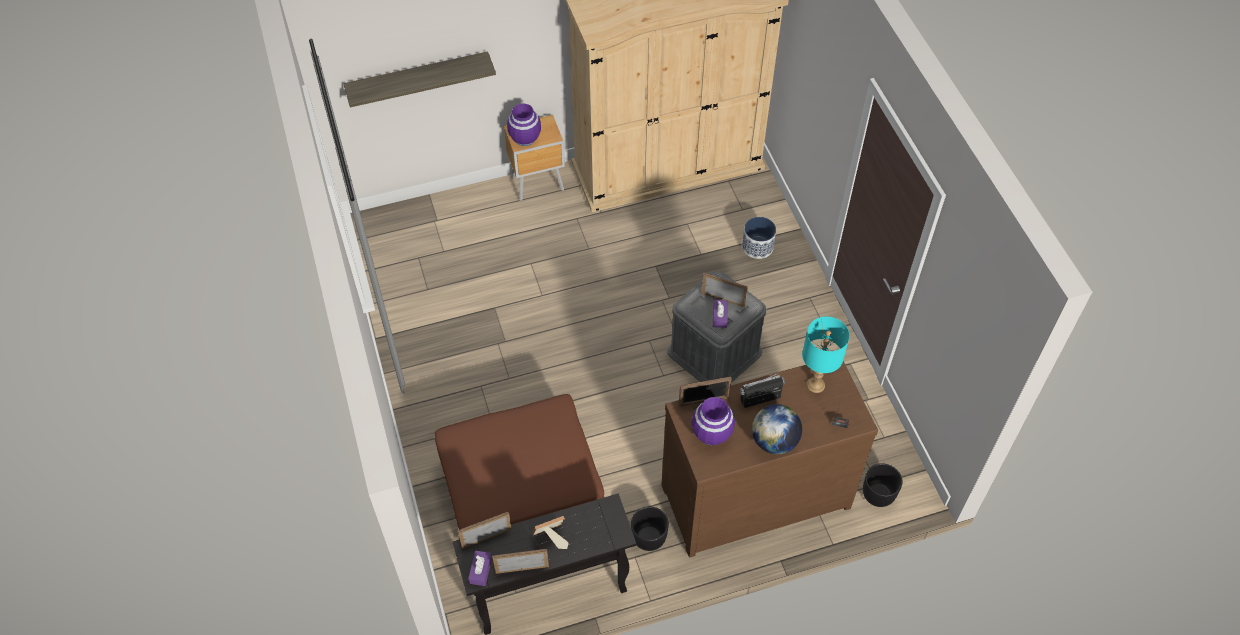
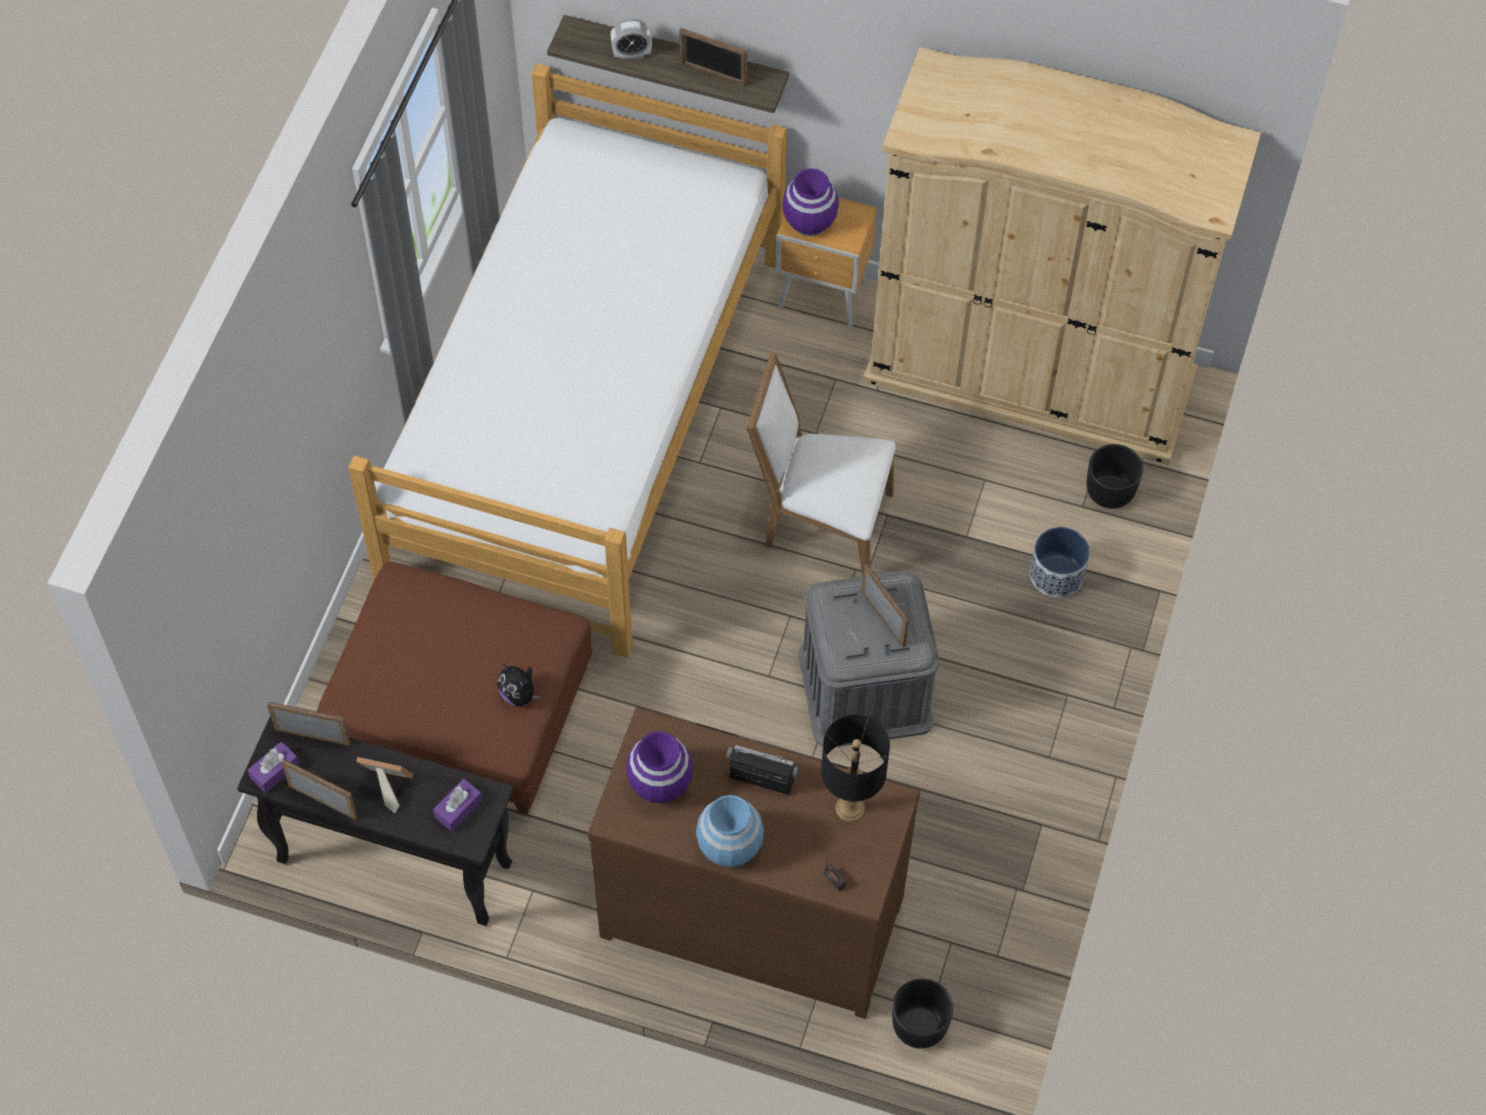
camera: 35 degrees right, 5 degrees up
black planter [631,507,669,551] -> black planter moved to [1087,444,1143,509]
picture frame [679,377,732,407] -> picture frame moved to [679,28,747,87]
purple tissue box [713,300,728,328] -> purple tissue box moved to [433,779,482,832]
globe [752,404,802,454] -> blue vase [696,795,764,867]
turquoise table lamp [802,317,850,393] -> black table lamp [821,714,890,822]
none -> bed [348,64,787,658]
none -> plush toy [497,664,540,706]
none -> alarm clock [611,19,652,60]
none -> white chair [747,352,896,576]

